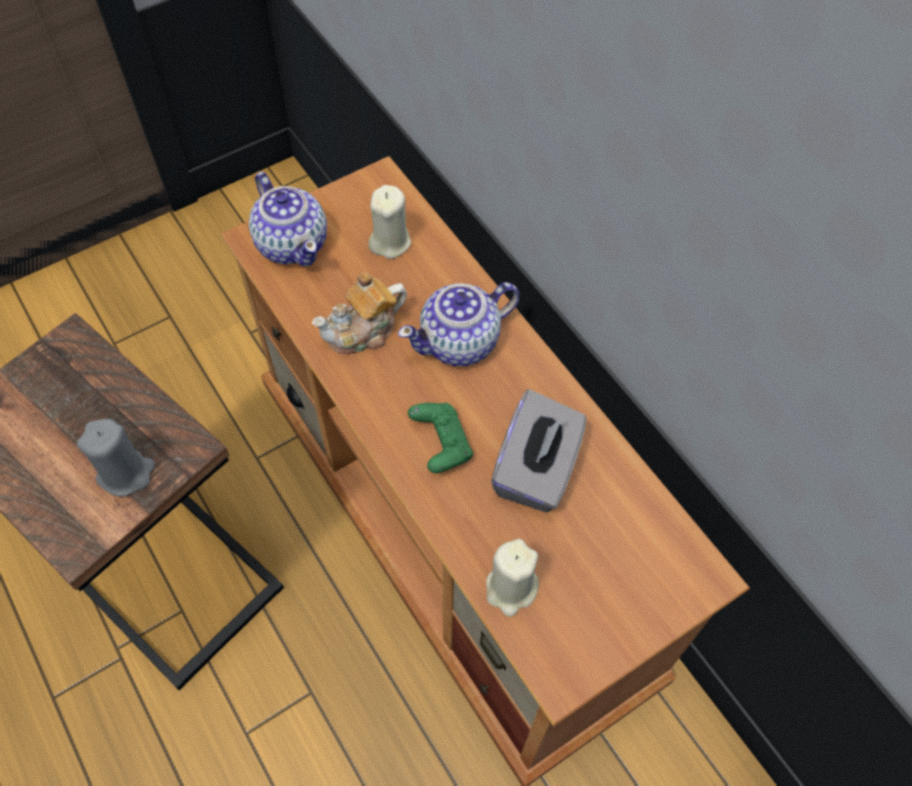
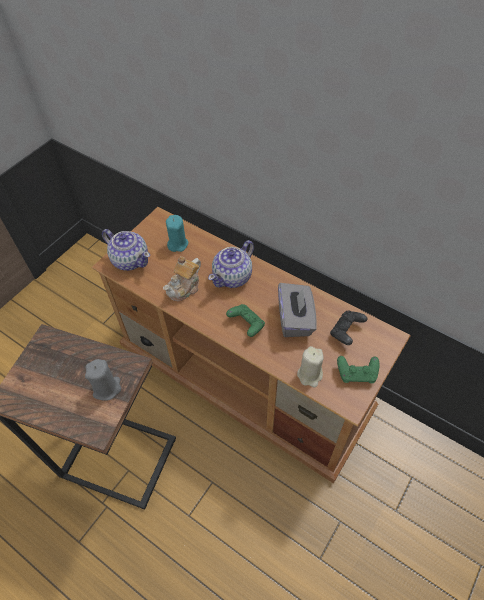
camera: 20 degrees left, 5 degrees down
beige candle [368,185,411,259] -> turquoise candle [166,215,188,252]
none -> black game controller [330,310,367,345]
none -> green game controller [337,356,379,383]

